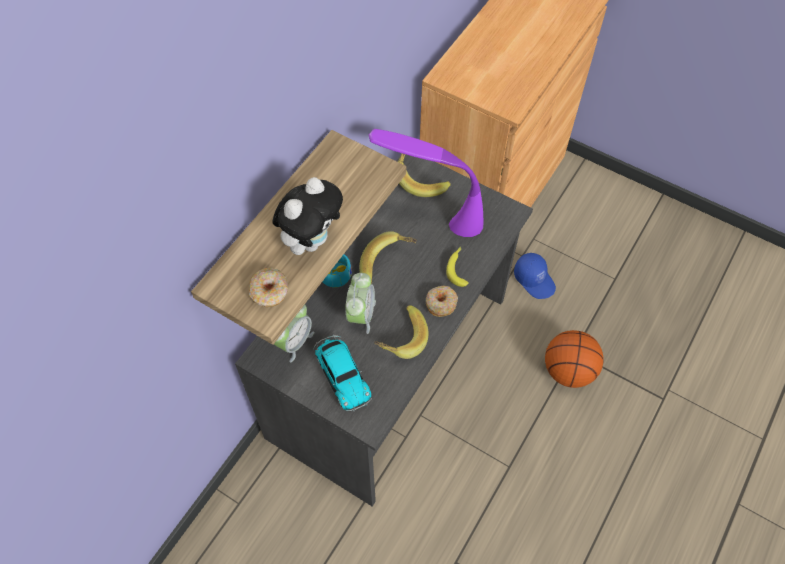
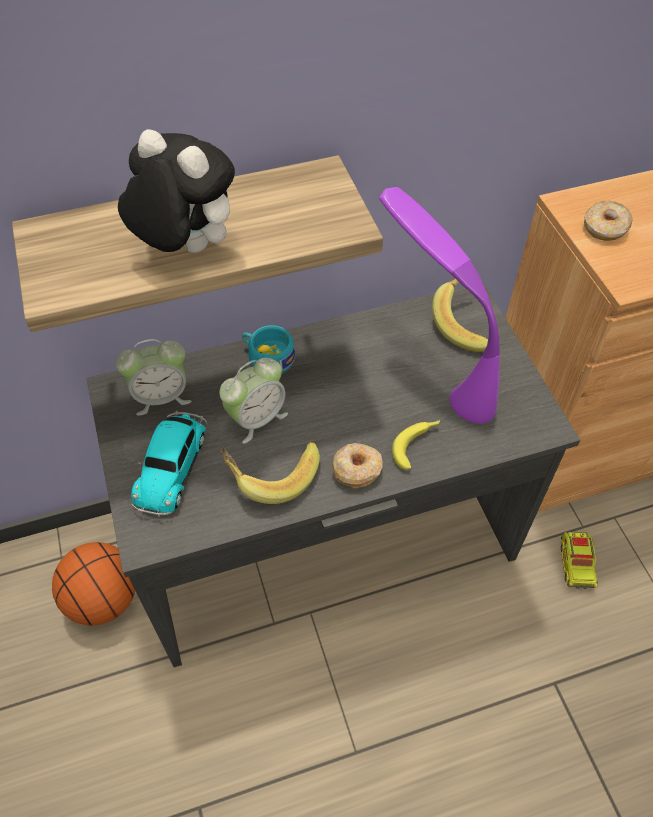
camera: 40 degrees right, 5 degrees down
donut [249,268,288,308] -> donut moved to [584,201,633,241]
plush toy [272,177,343,255] -> plush toy turned 135 degrees counterclockwise [118,129,235,253]
banana [359,231,417,284] -> none
blue cap [514,253,556,299] -> toy truck [561,532,598,589]
basketball [545,330,604,388] -> basketball moved to [52,542,135,626]

